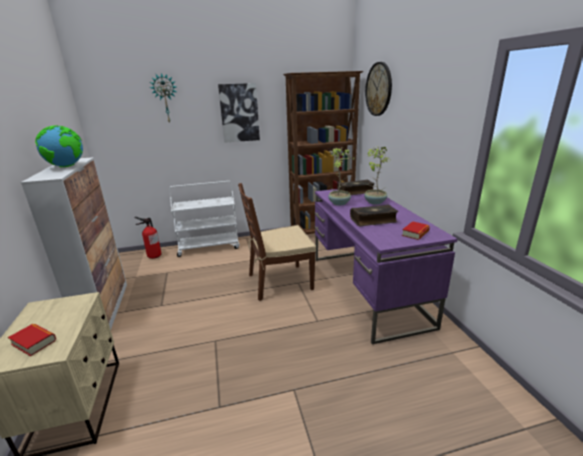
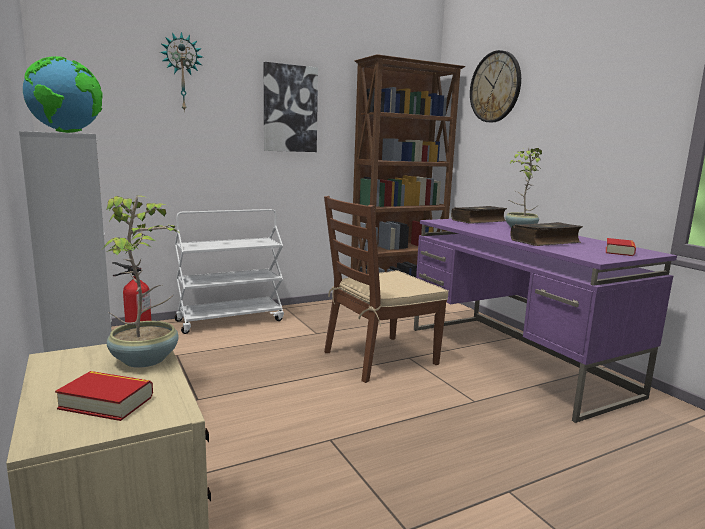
camera: 15 degrees left, 10 degrees down
potted plant [328,147,354,206] -> potted plant moved to [103,195,179,368]

